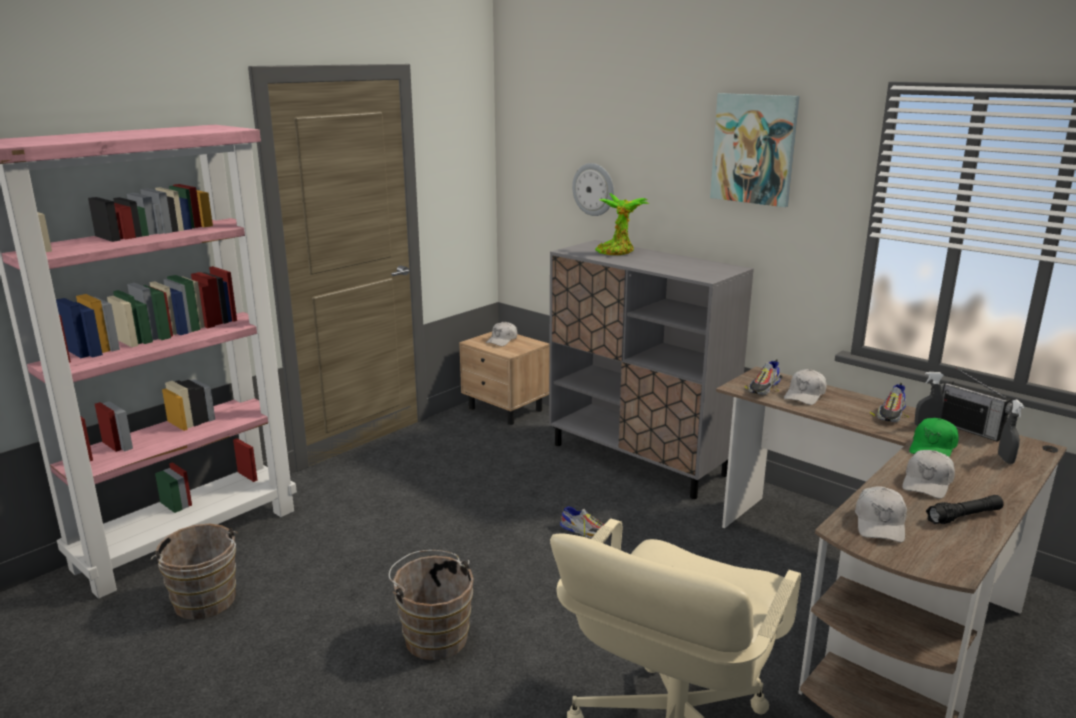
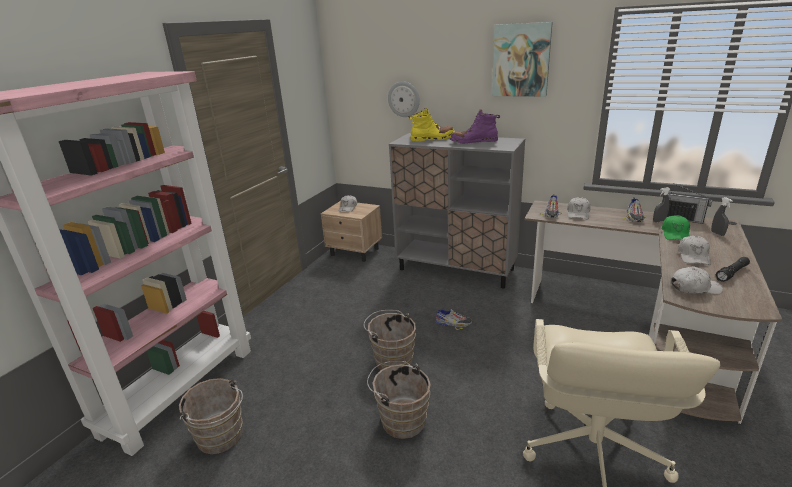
camera: 15 degrees left, 5 degrees up
potted plant [595,193,649,255] -> yellow boot [408,108,455,142]
white cap [855,486,907,542] -> white cap turned 90 degrees counterclockwise [671,266,723,294]
none -> brown bucket [364,310,416,370]
none -> purple boot [450,109,500,144]

